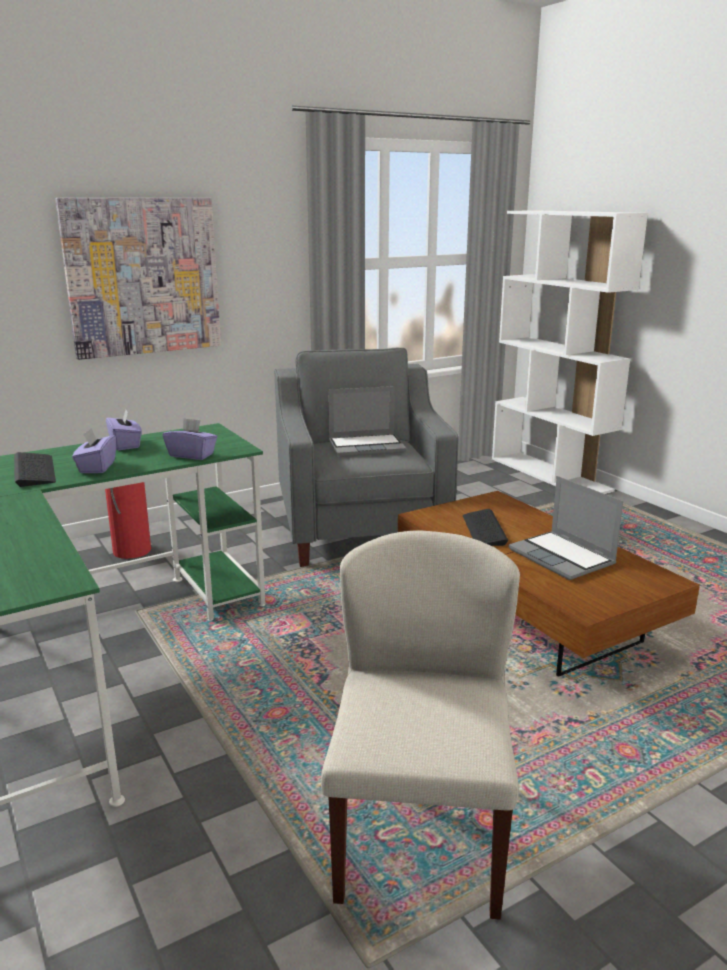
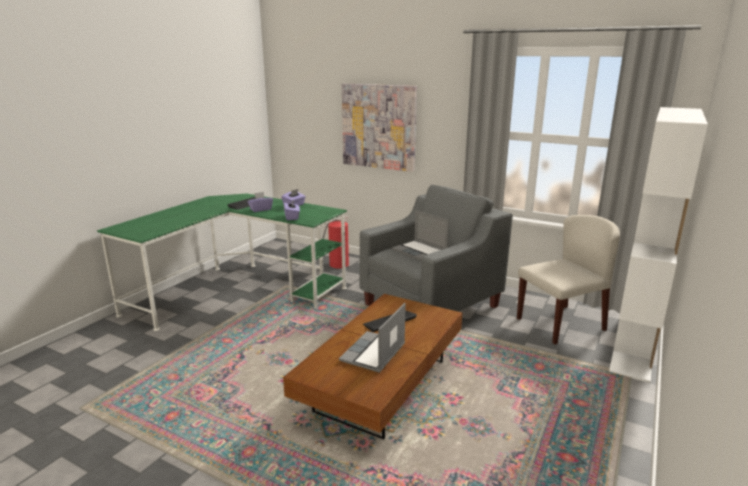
camera: 60 degrees right, 0 degrees up
beige chair [321,530,520,920] -> beige chair moved to [517,215,620,344]

